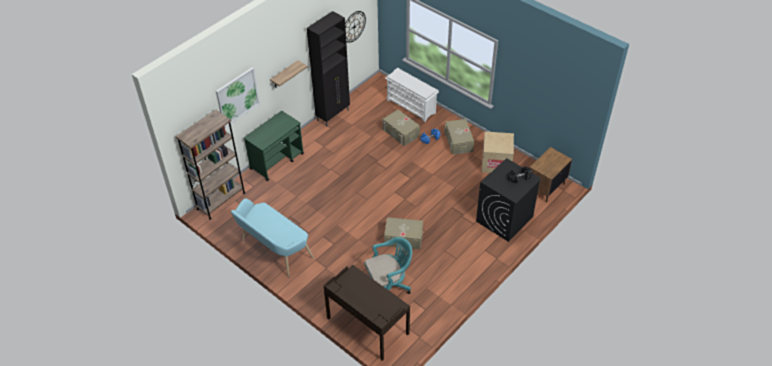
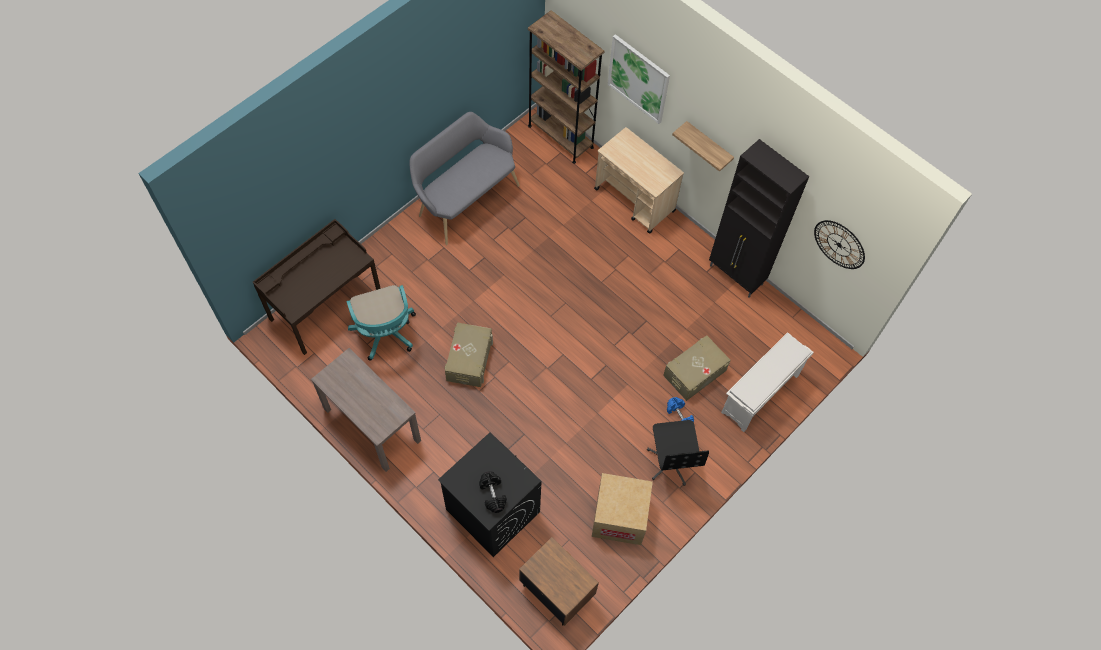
camera: 90 degrees right, 15 degrees up
turquoise bench [231,199,314,277] -> grey bench [409,112,520,245]
green cart [244,111,304,181] -> beige cart [594,127,684,234]
beige storage box [444,119,474,155] -> black office chair [647,420,709,486]
none -> brown console table [311,348,421,472]

